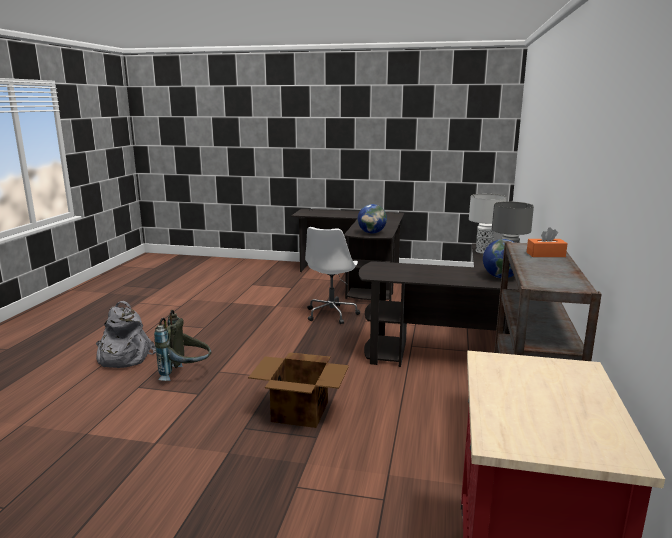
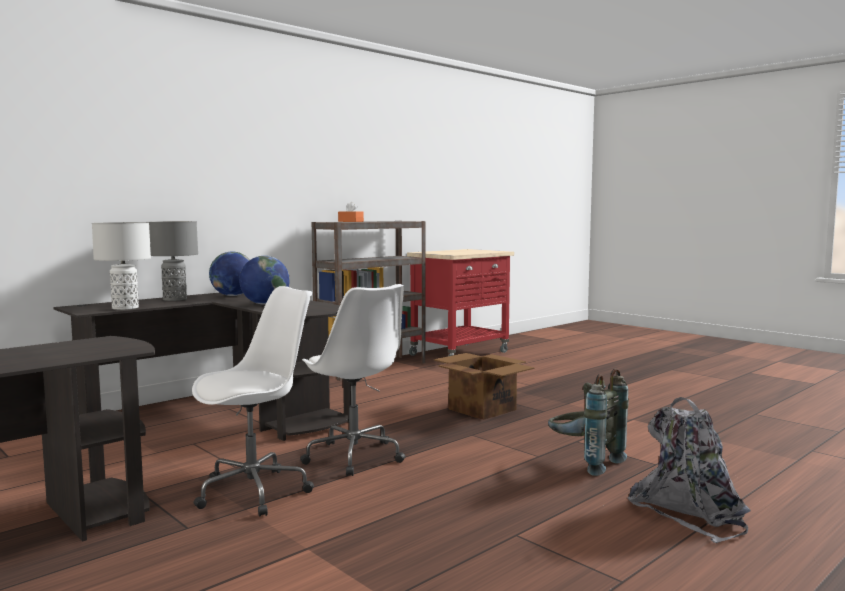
camera: 145 degrees left, 10 degrees down
globe [358,204,387,234] -> globe moved to [239,256,290,305]
none -> white office chair [300,284,406,476]

